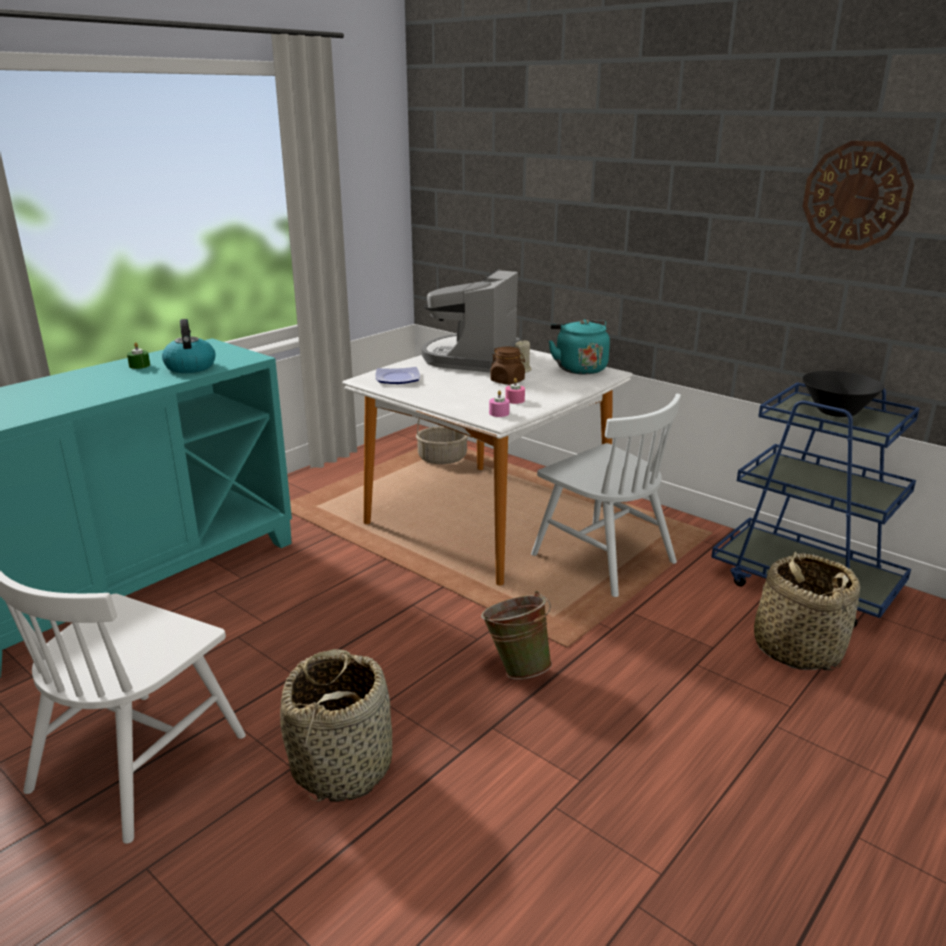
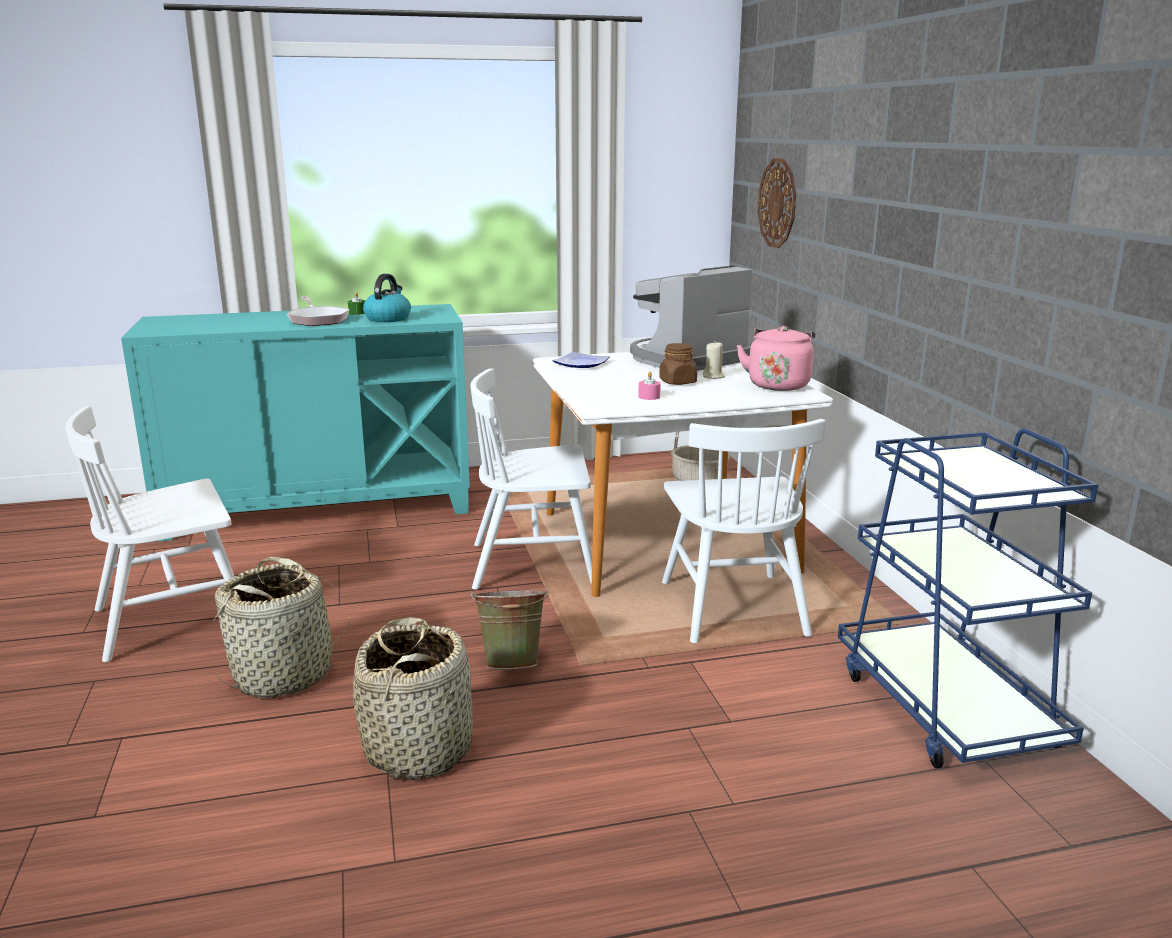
camera: 35 degrees right, 5 degrees down
pink candle [489,390,510,417] -> none
turquoise kettle [549,319,610,374] -> pink kettle [736,326,815,391]
basket [754,552,860,670] -> basket moved to [353,617,473,780]
wall clock [802,141,914,250] -> wall clock moved to [758,158,796,248]
black bowl [802,371,884,417] -> none
none -> frying pan [287,296,350,326]
none -> white chair [470,369,592,590]

